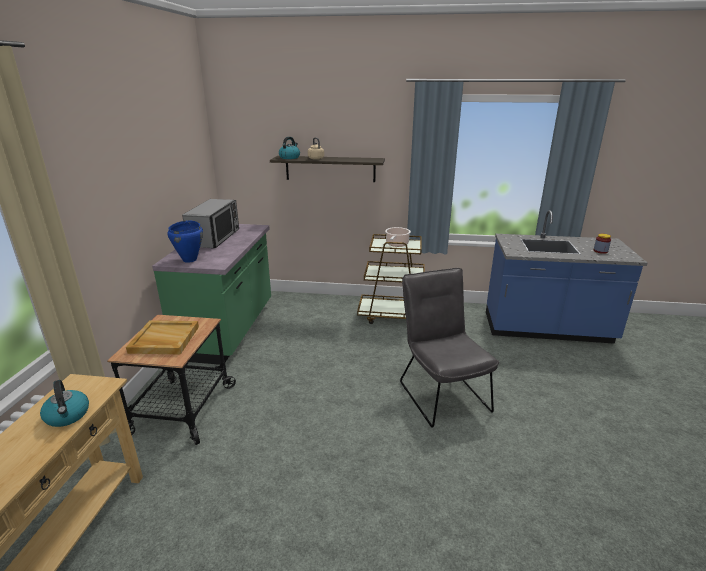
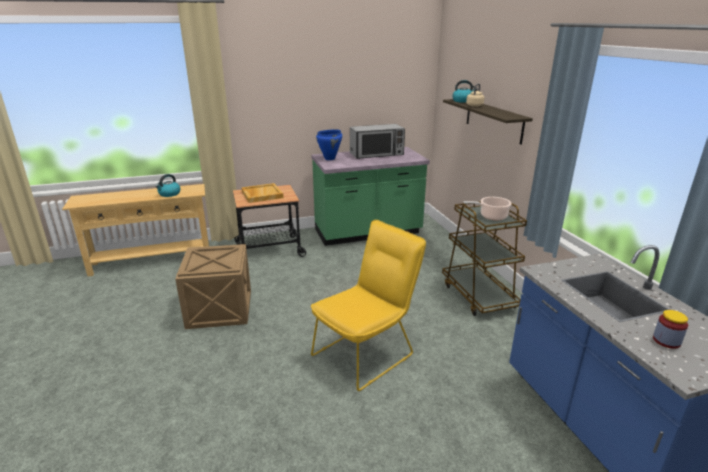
camera: 65 degrees right, 0 degrees up
grey chair [400,268,499,427] -> yellow chair [311,220,426,391]
none -> crate [175,244,251,329]

